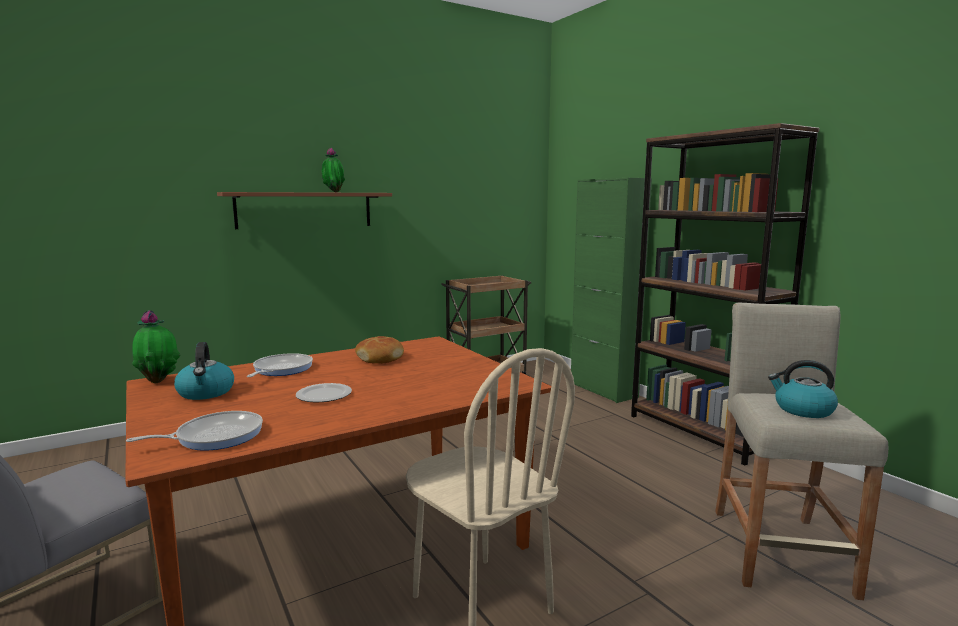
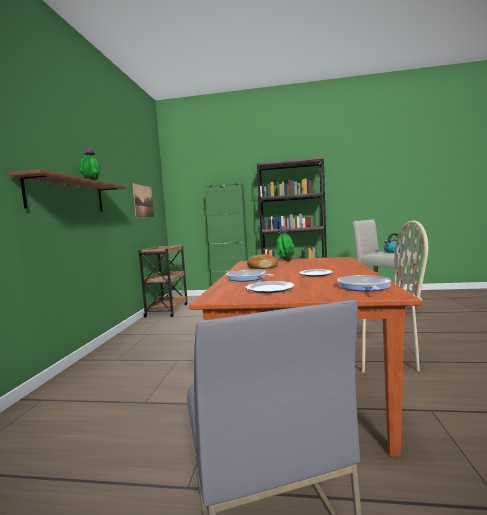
camera: 50 degrees left, 5 degrees down
potted plant [132,310,181,383] -> potted plant moved to [276,226,295,262]
kettle [174,342,234,400] -> plate [245,281,295,293]
none -> picture [132,183,154,217]

